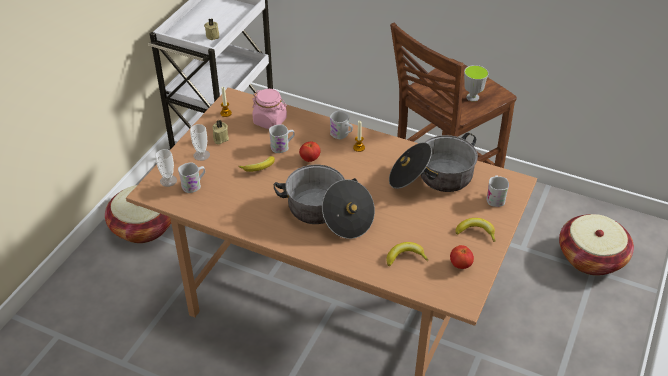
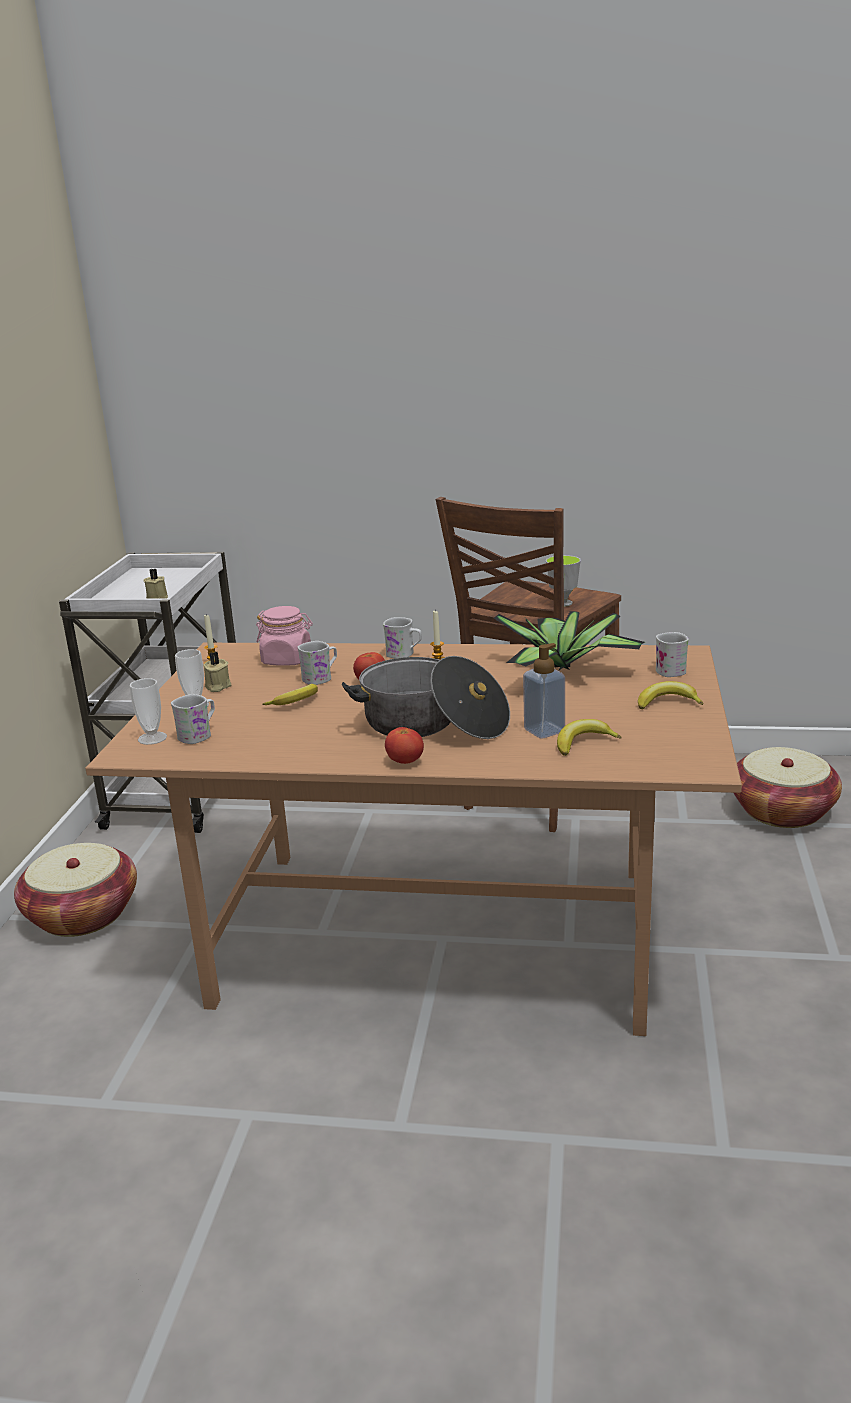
camera: 15 degrees left, 20 degrees down
cooking pot [389,133,478,192] -> potted plant [494,611,645,670]
tomato [450,245,474,269] -> tomato moved to [385,727,424,764]
none -> soap dispenser [523,643,565,739]

